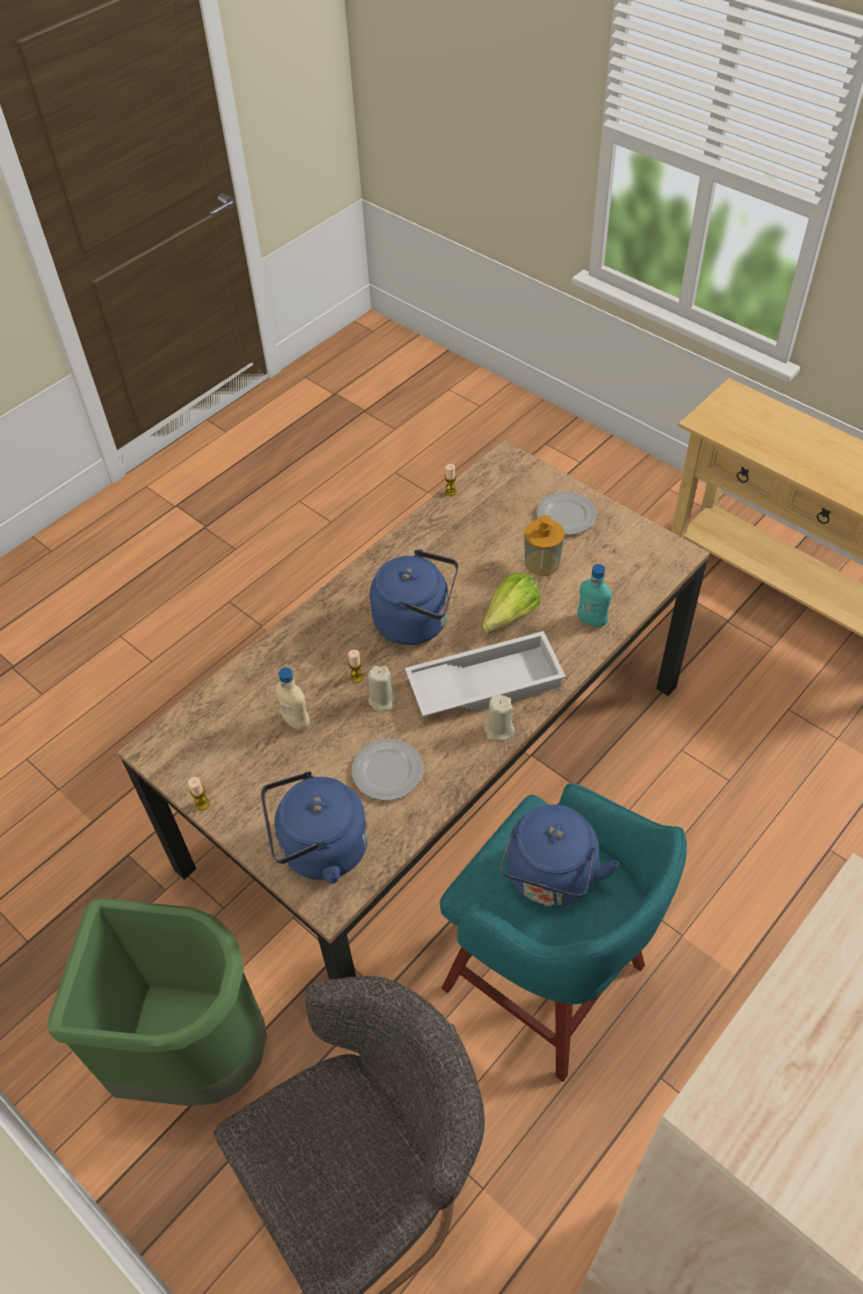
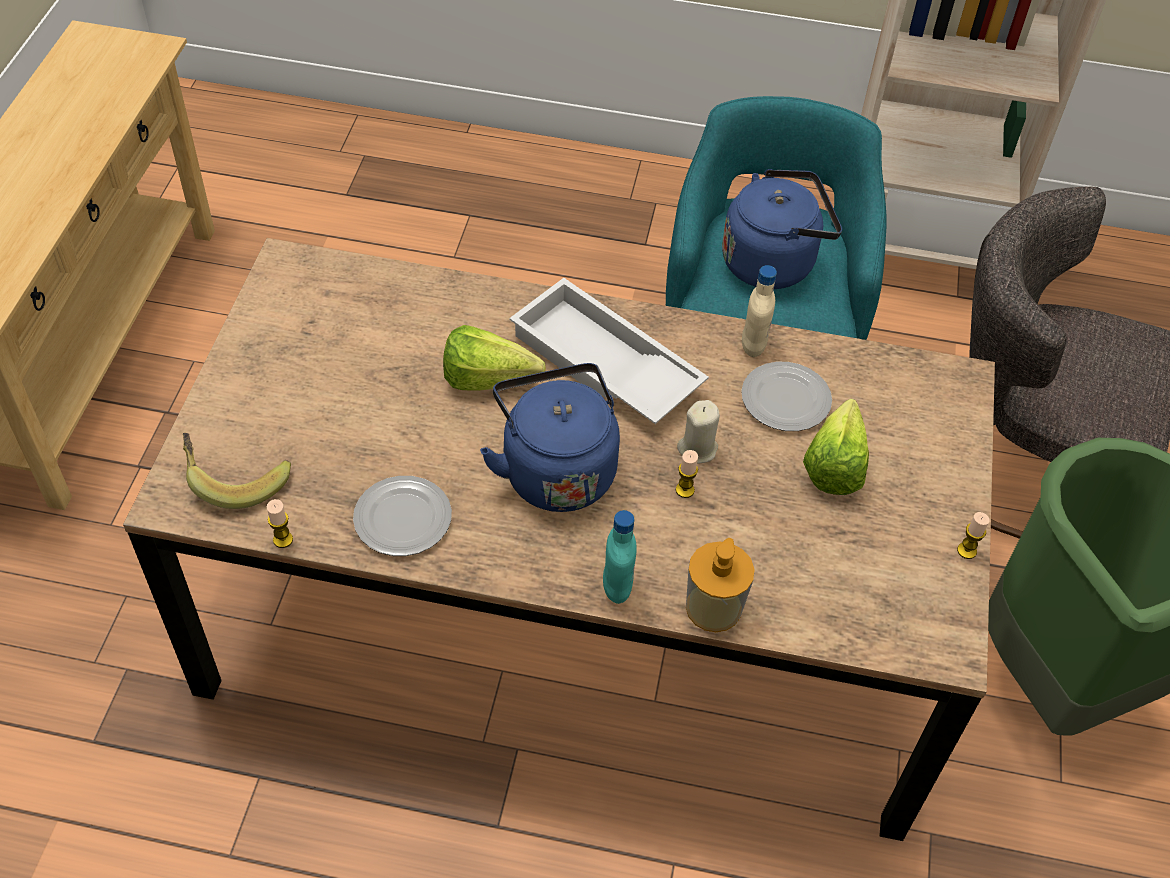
camera: 125 degrees left, 0 degrees up
blue kettle [261,771,369,884] -> none
beige bottle [276,667,310,730] -> beige bottle moved to [742,265,777,357]
beige candle [484,695,515,741] -> none
soap dispenser [524,515,565,576] -> soap dispenser moved to [686,538,755,632]
plate [536,492,597,535] -> plate moved to [353,476,452,556]
turquoise bottle [577,564,612,627] -> turquoise bottle moved to [603,510,637,604]
none -> banana [183,433,291,509]
none -> lettuce [803,399,869,495]

